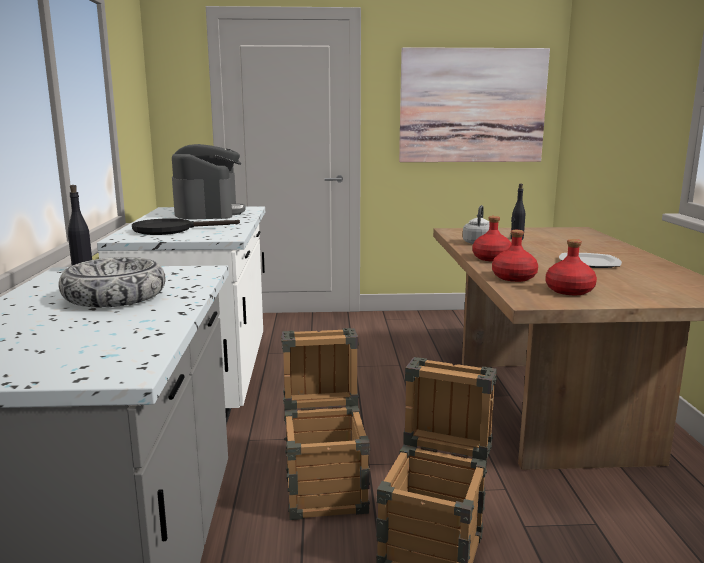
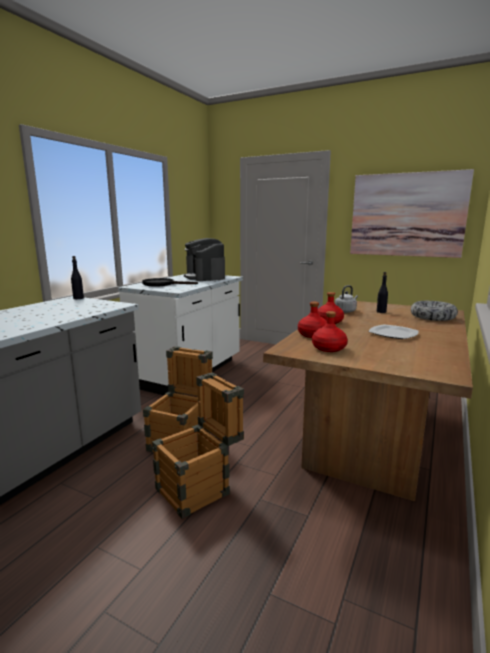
camera: 30 degrees right, 0 degrees up
bowl [58,257,166,307] -> bowl moved to [411,301,458,321]
coffee machine [172,144,246,219] -> coffee machine turned 135 degrees clockwise [184,238,225,281]

